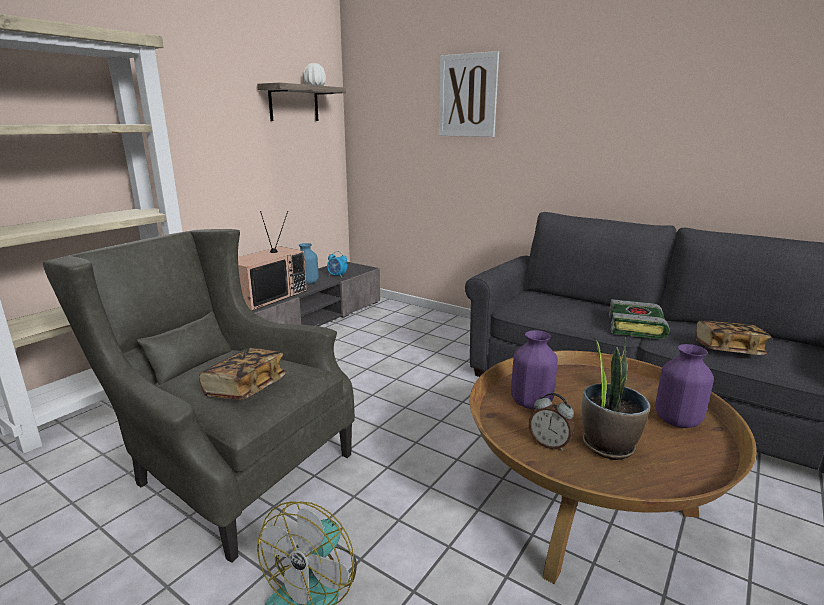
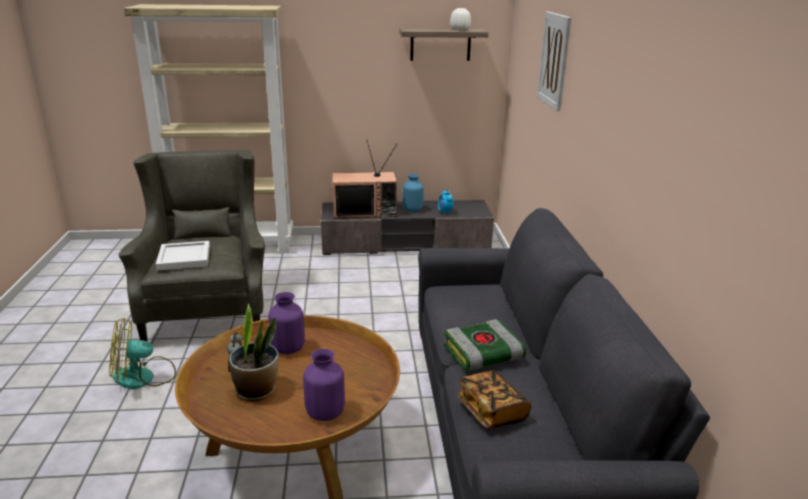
camera: 50 degrees right, 5 degrees up
book [199,348,286,400] -> white tray [156,241,210,270]

